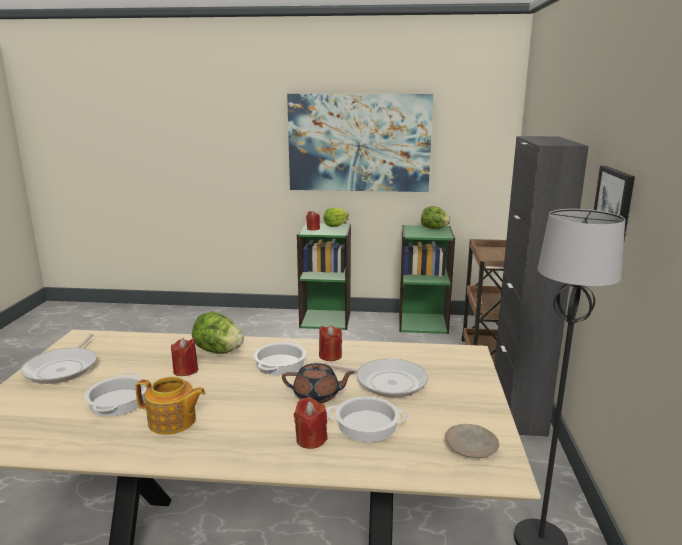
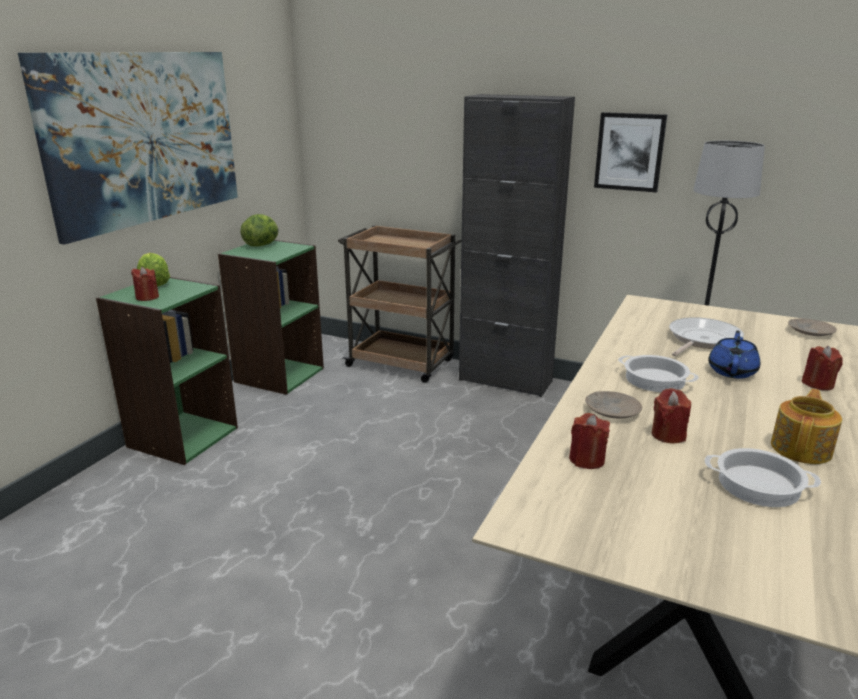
camera: 70 degrees left, 5 degrees up
frying pan [21,334,96,384] -> none
lettuce [192,312,244,354] -> beige plate [585,391,642,419]
brown teapot [282,363,355,403] -> blue teapot [708,330,760,379]
red candle [319,325,342,361] -> red candle moved to [569,413,610,469]
cooking pot [326,397,408,442] -> none

